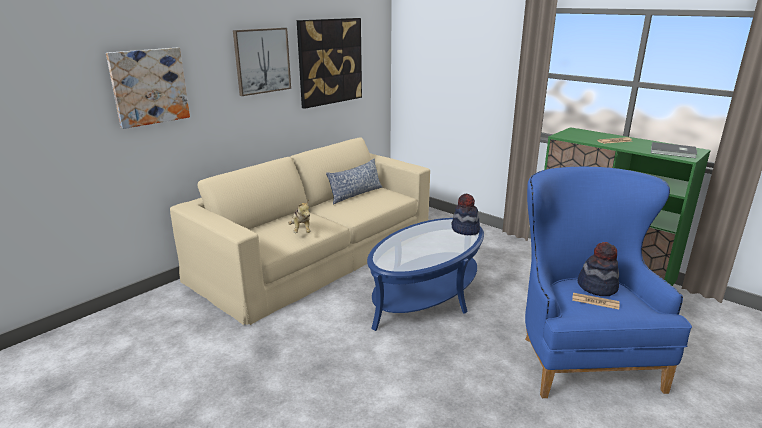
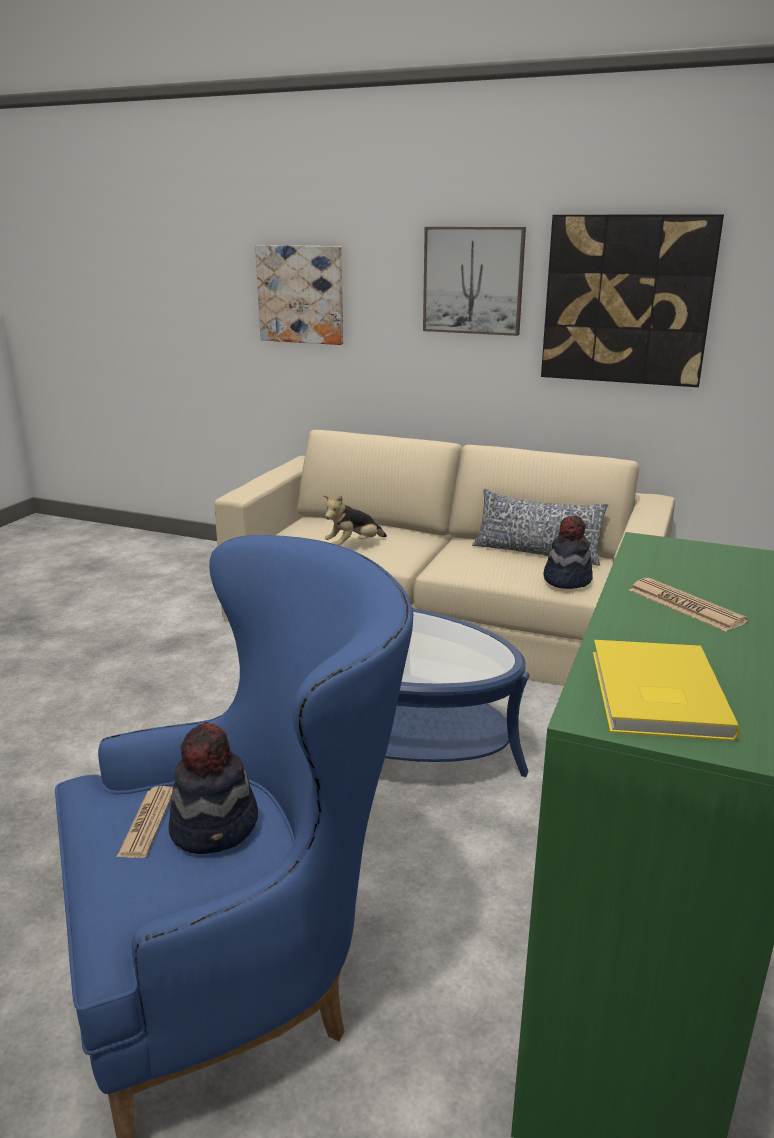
camera: 70 degrees right, 0 degrees up
hat [452,194,480,235] -> hat moved to [544,516,593,589]
grey book [651,142,697,158] -> yellow book [593,640,740,741]

